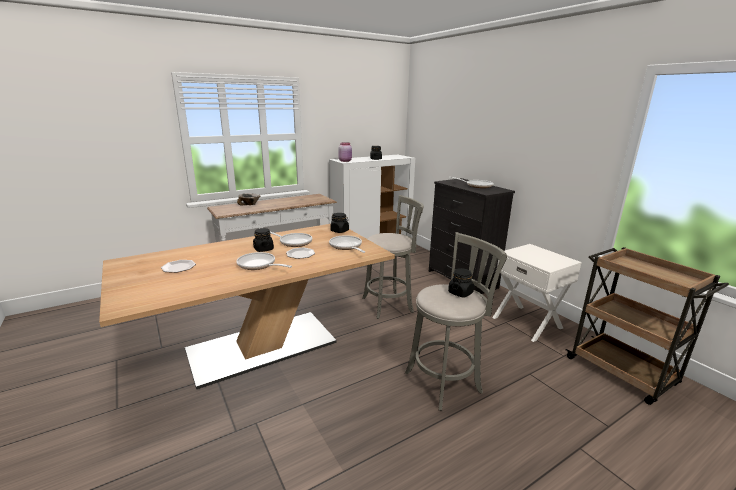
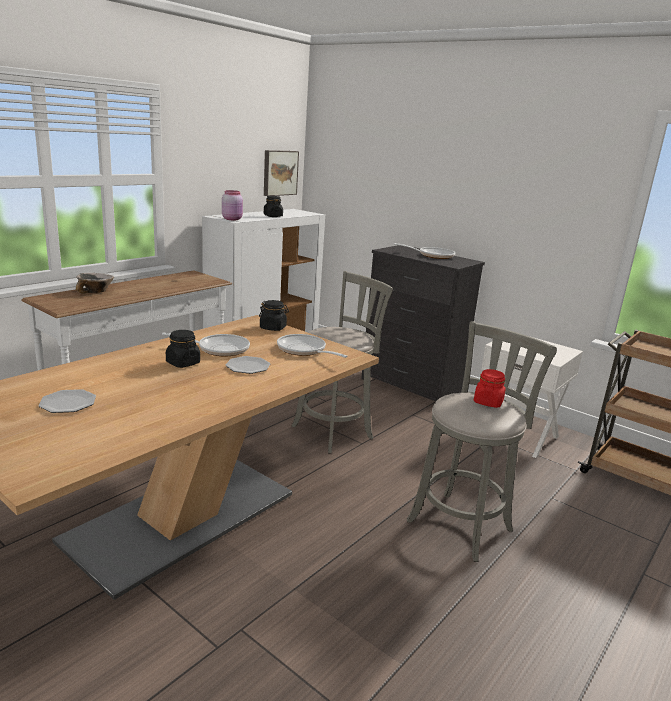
camera: 20 degrees left, 0 degrees up
frying pan [236,252,292,270] -> none
black jar [448,268,474,297] -> red jar [474,369,506,408]
none -> picture [264,150,299,196]

